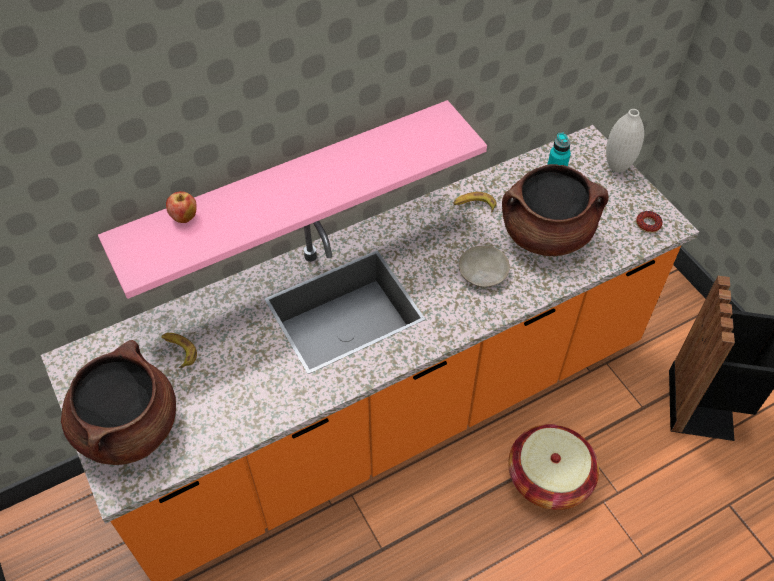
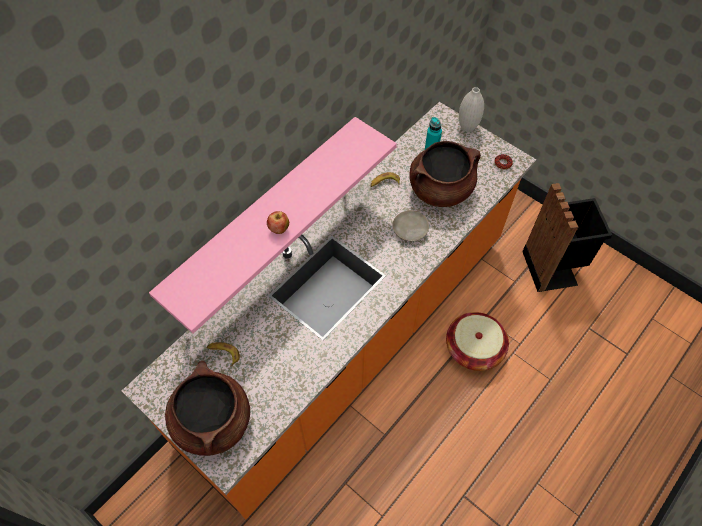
camera: 20 degrees left, 5 degrees up
apple [166,191,196,223] -> apple moved to [267,211,289,234]

